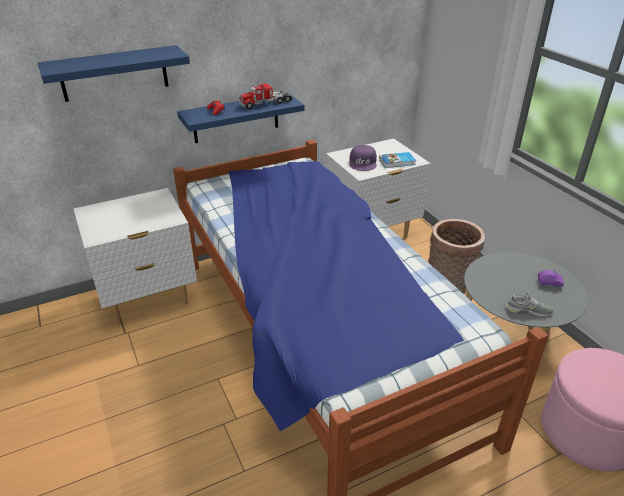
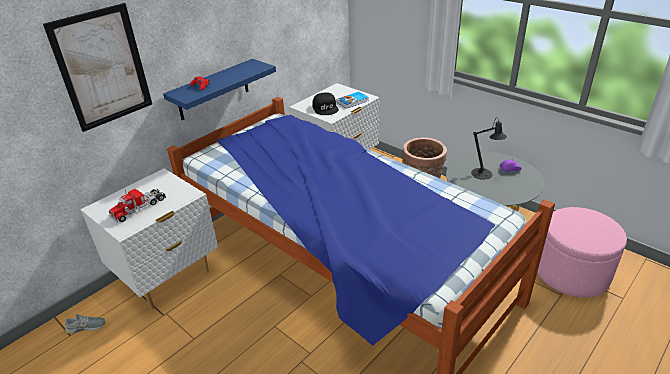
camera: 20 degrees left, 0 degrees up
blue shelf [38,45,190,102] -> picture [43,3,152,132]
toy truck [239,83,292,109] -> toy truck moved to [109,189,166,223]
purple cap [349,145,377,171] -> black cap [312,92,339,115]
grey shoe [506,292,553,317] -> grey shoe moved to [65,314,105,334]
none -> black table lamp [471,117,507,180]

